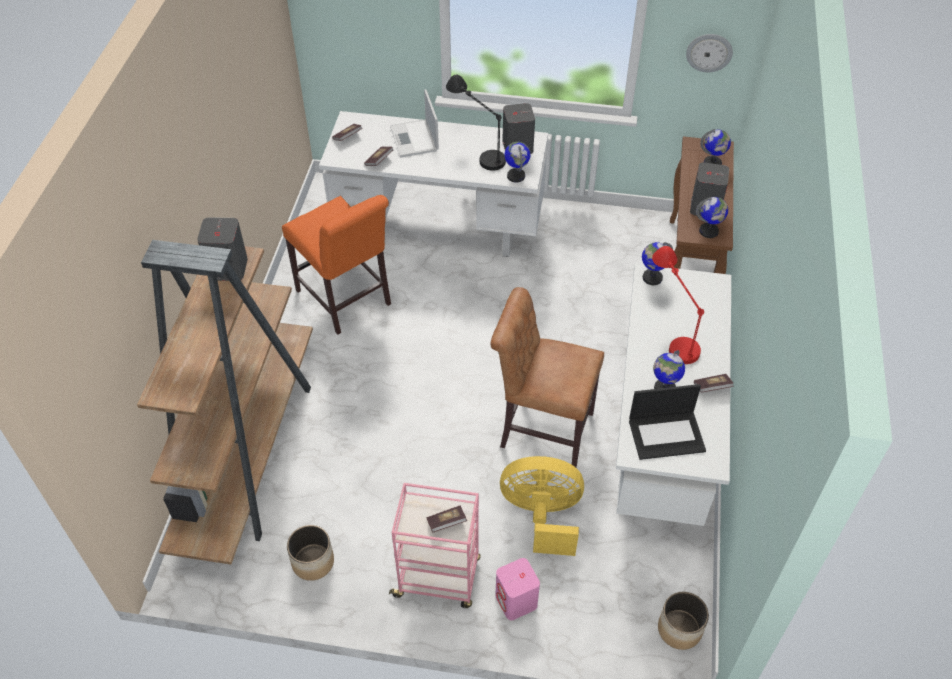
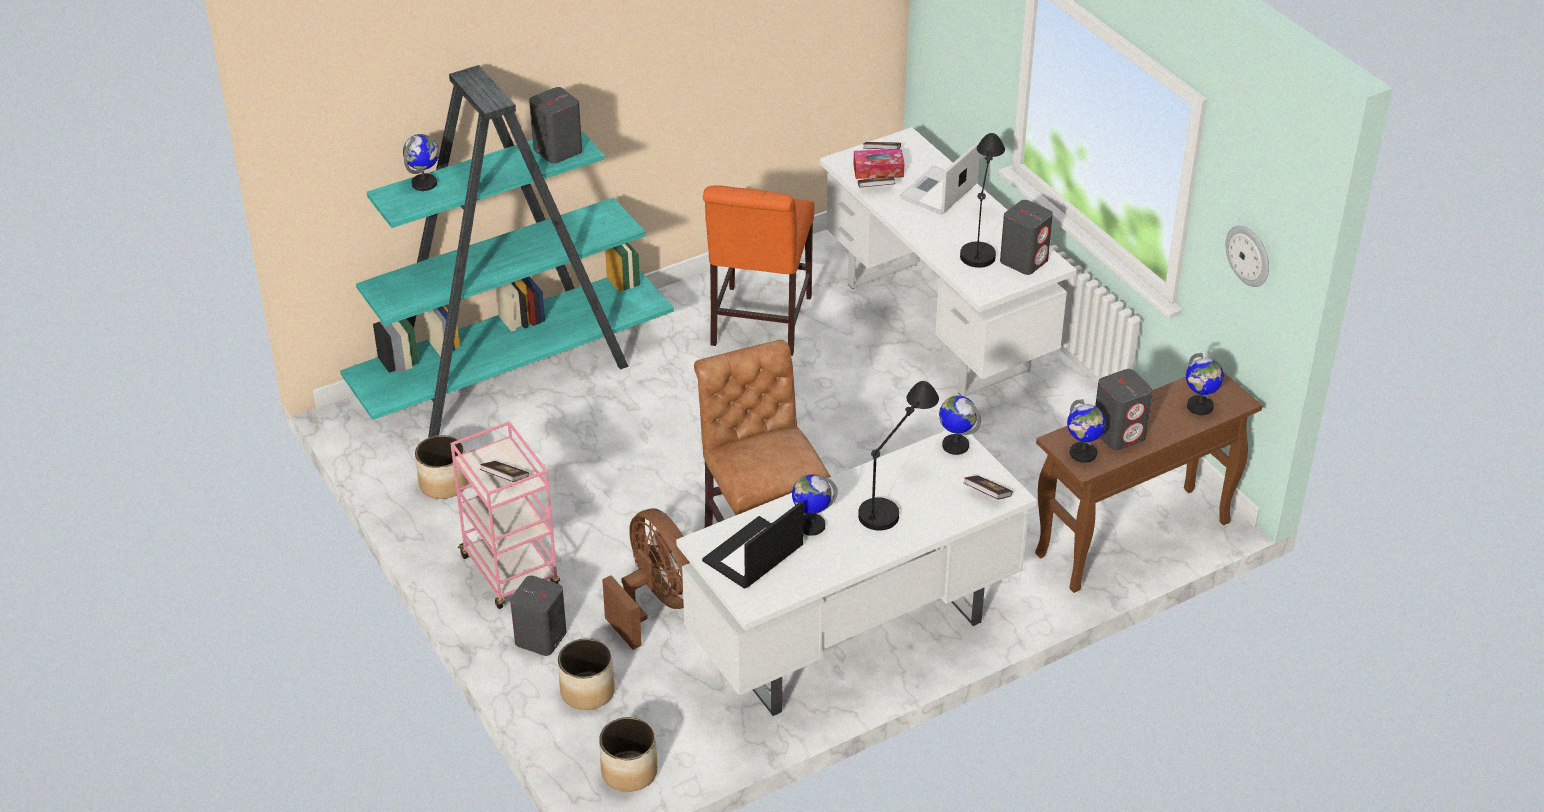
camera: 50 degrees right, 10 degrees down
brown bookcase [137,240,313,564] -> turquoise bookcase [340,65,674,437]
pink speaker [496,558,540,620] -> grey speaker [510,576,567,656]
yellow fan [500,456,584,556] -> brown fan [602,508,690,650]
globe [504,142,531,182] -> globe moved to [403,134,439,191]
laptop [629,384,706,460] -> laptop turned 90 degrees clockwise [702,501,804,589]
red table lamp [652,246,704,364] -> black table lamp [858,381,939,531]
book [694,374,734,393] -> book moved to [963,476,1013,499]
none -> planter [558,638,615,710]
none -> tissue box [853,149,905,179]

